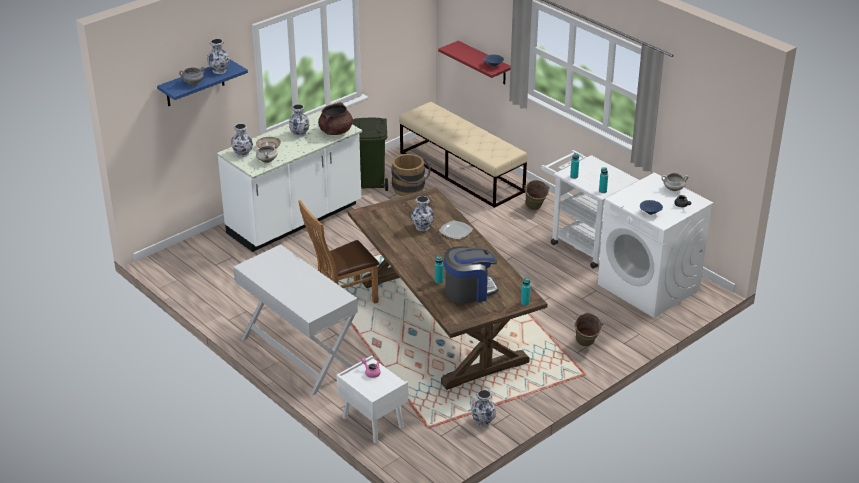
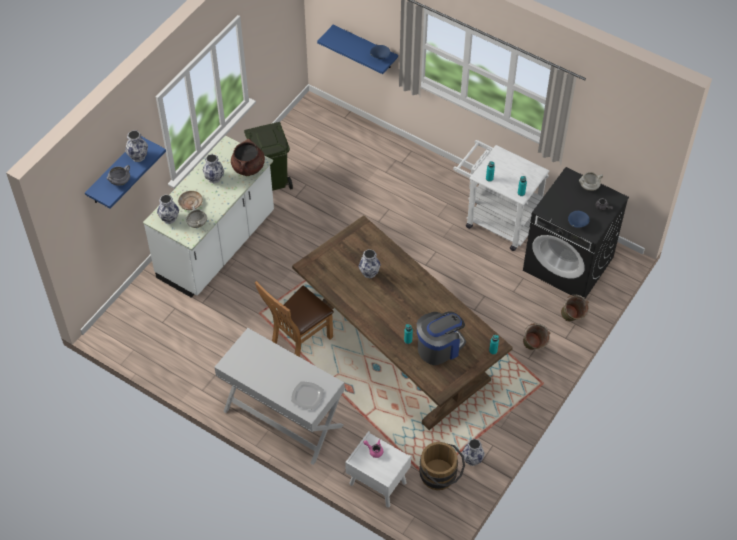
camera: 15 degrees left, 20 degrees up
brown bucket [391,154,431,196] -> brown bucket moved to [419,442,465,490]
beige bench [399,102,528,208] -> none
red shelf [438,41,511,85] -> blue shelf [317,25,398,74]
plate [439,220,473,240] -> plate moved to [291,381,324,409]
green bucket [524,180,550,210] -> green bucket moved to [561,295,589,322]
white washing machine [598,172,714,318] -> black washing machine [523,167,629,299]

